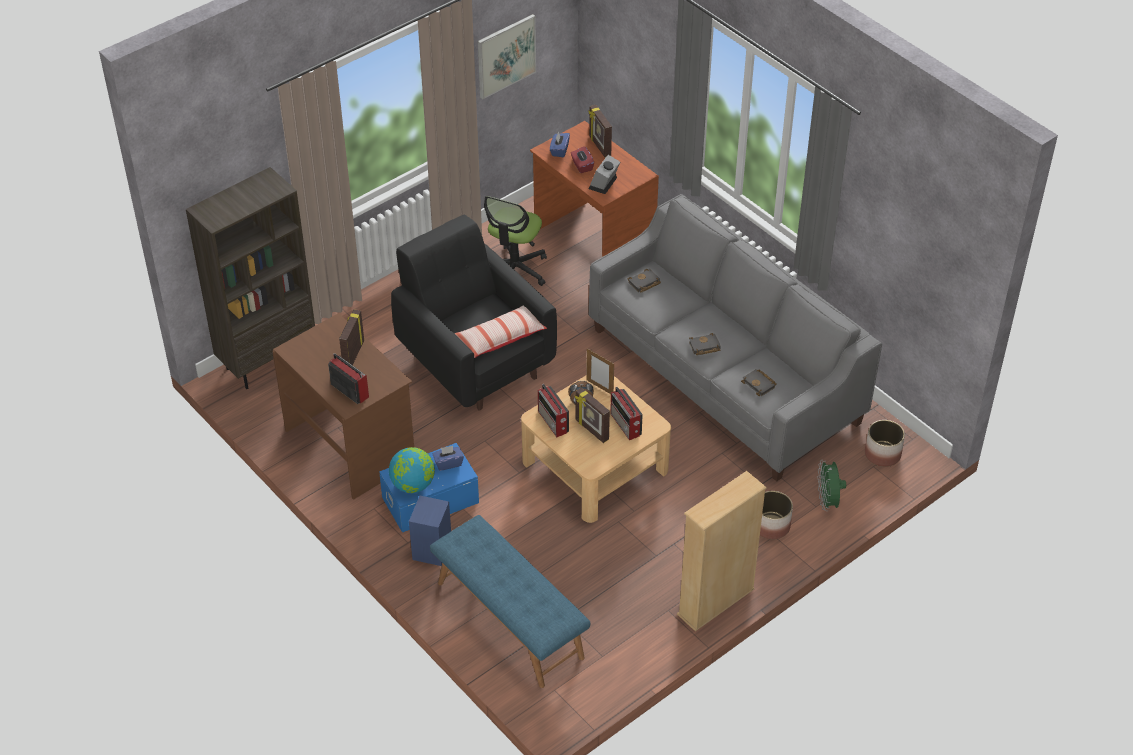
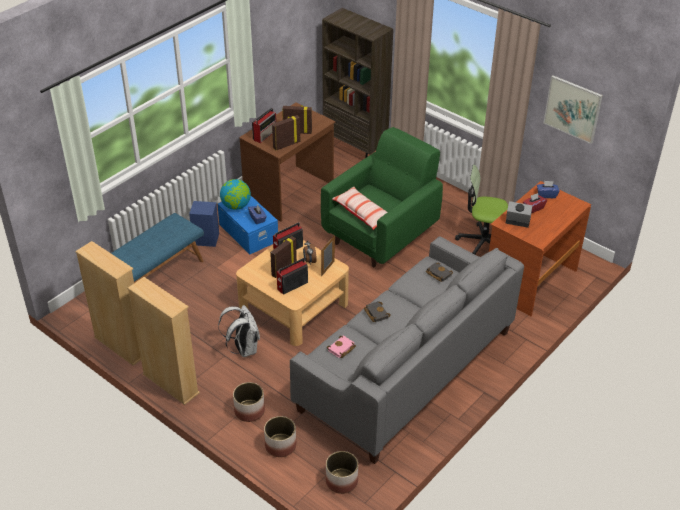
camera: 80 degrees right, 5 degrees down
black armchair [391,214,557,411] -> green armchair [321,127,443,267]
picture frame [588,105,612,158] -> picture frame moved to [272,115,300,150]
black book [741,369,777,396] -> pink book [327,335,356,358]
green fan [817,460,846,511] -> planter [264,416,296,457]
none -> beige bookcase [75,241,141,366]
none -> white backpack [218,305,260,357]

